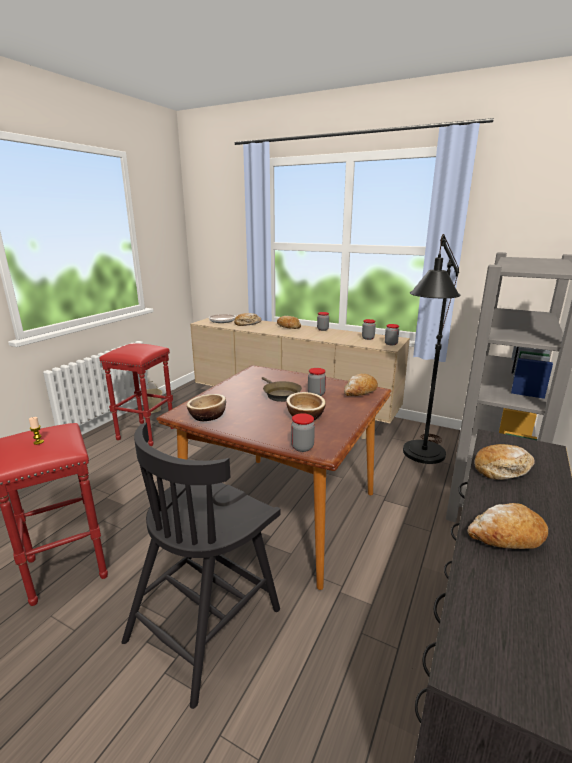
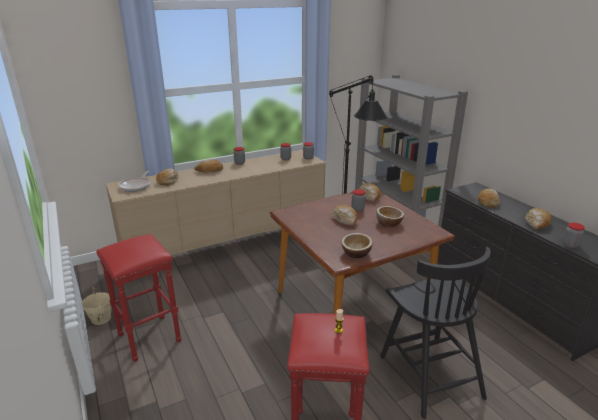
camera: 55 degrees left, 5 degrees up
brown frying pan [262,377,302,402] -> bread [331,204,358,226]
jar [291,413,315,452] -> jar moved to [563,223,585,248]

